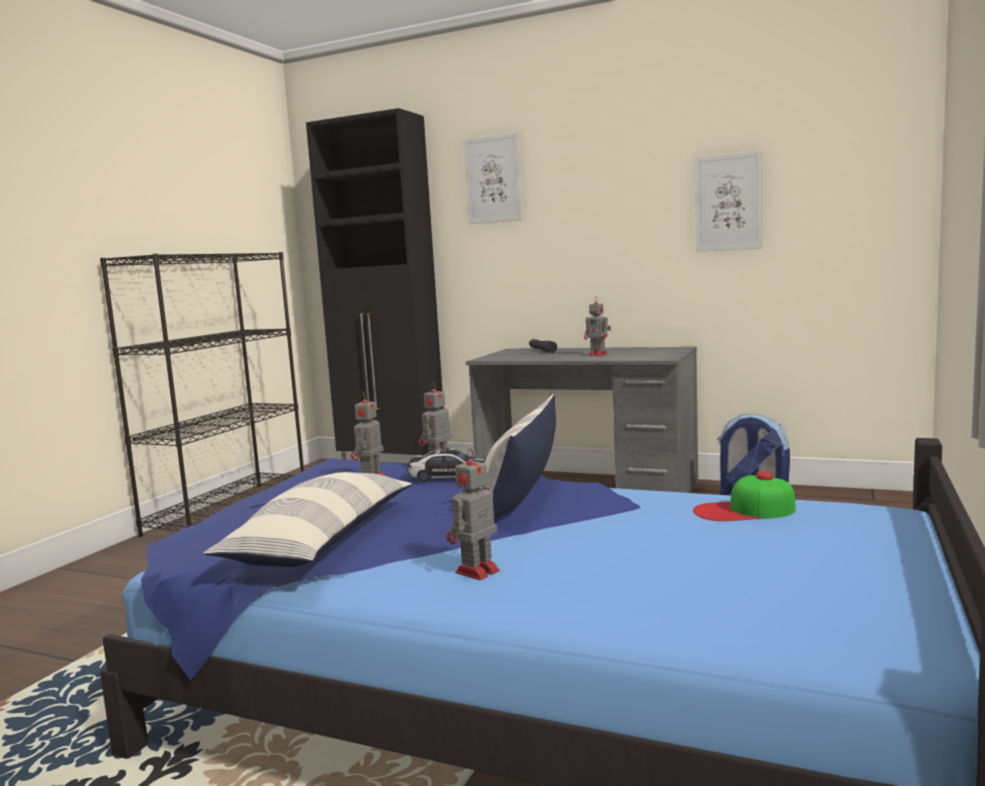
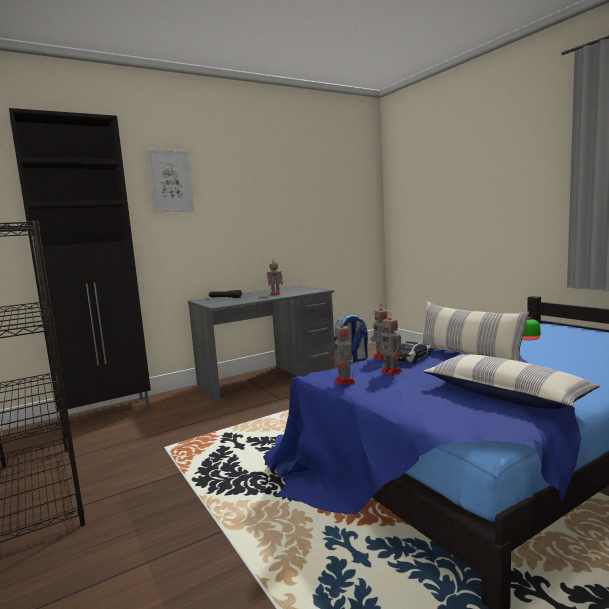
camera: 55 degrees left, 0 degrees up
toy robot [446,448,500,580] -> toy robot moved to [332,319,355,385]
picture [694,150,763,252] -> none

